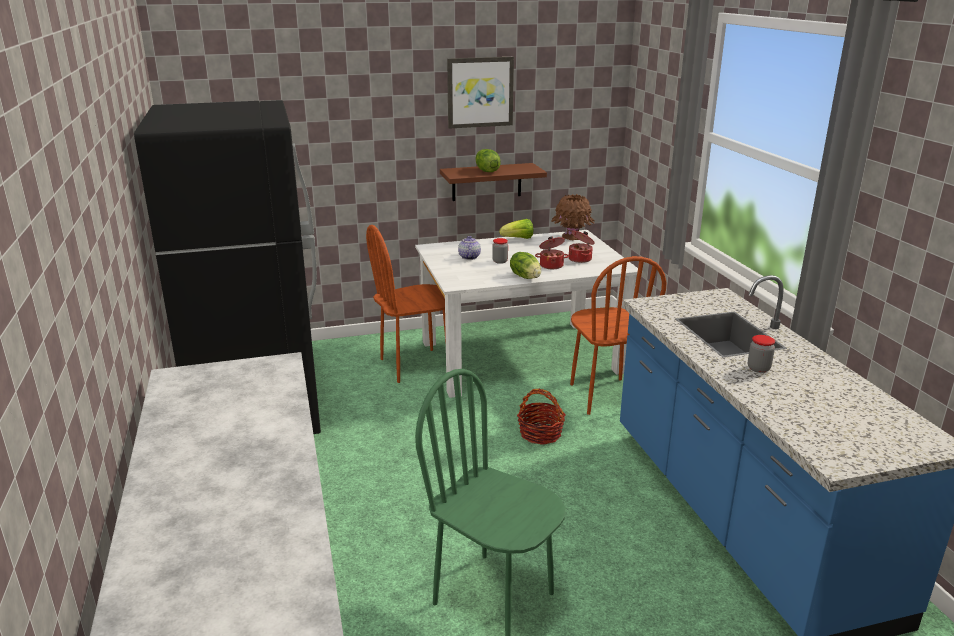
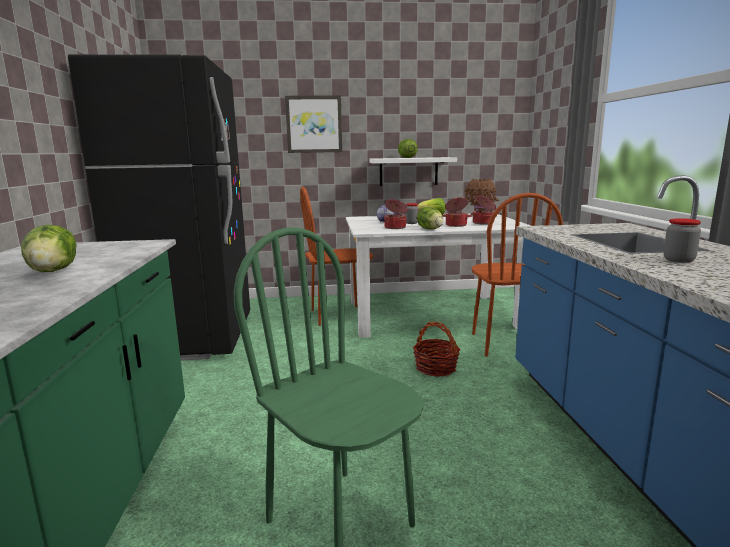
camera: 10 degrees right, 10 degrees down
brown shelf [440,163,547,201] -> white shelf [369,157,457,186]
picture [447,57,514,129] -> picture moved to [285,95,342,153]
none -> lettuce [21,225,77,272]
none -> cooking pot [384,199,408,229]

